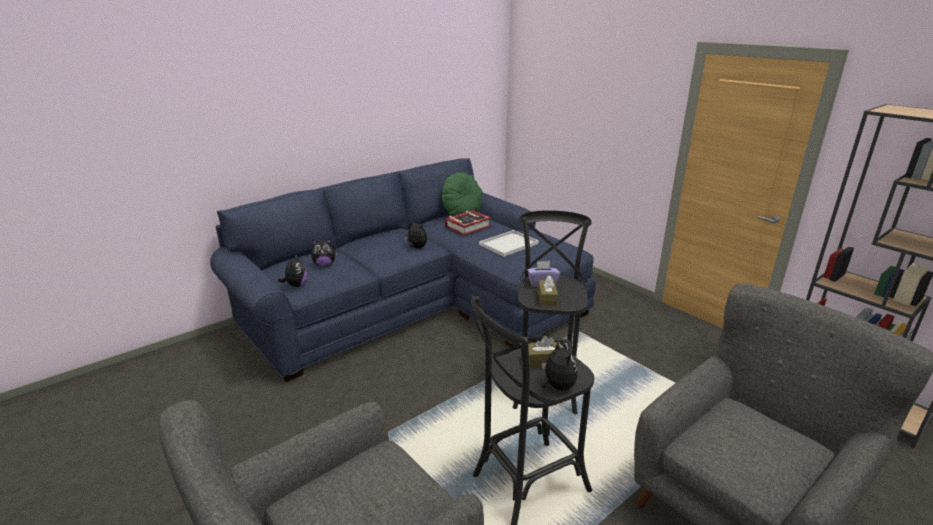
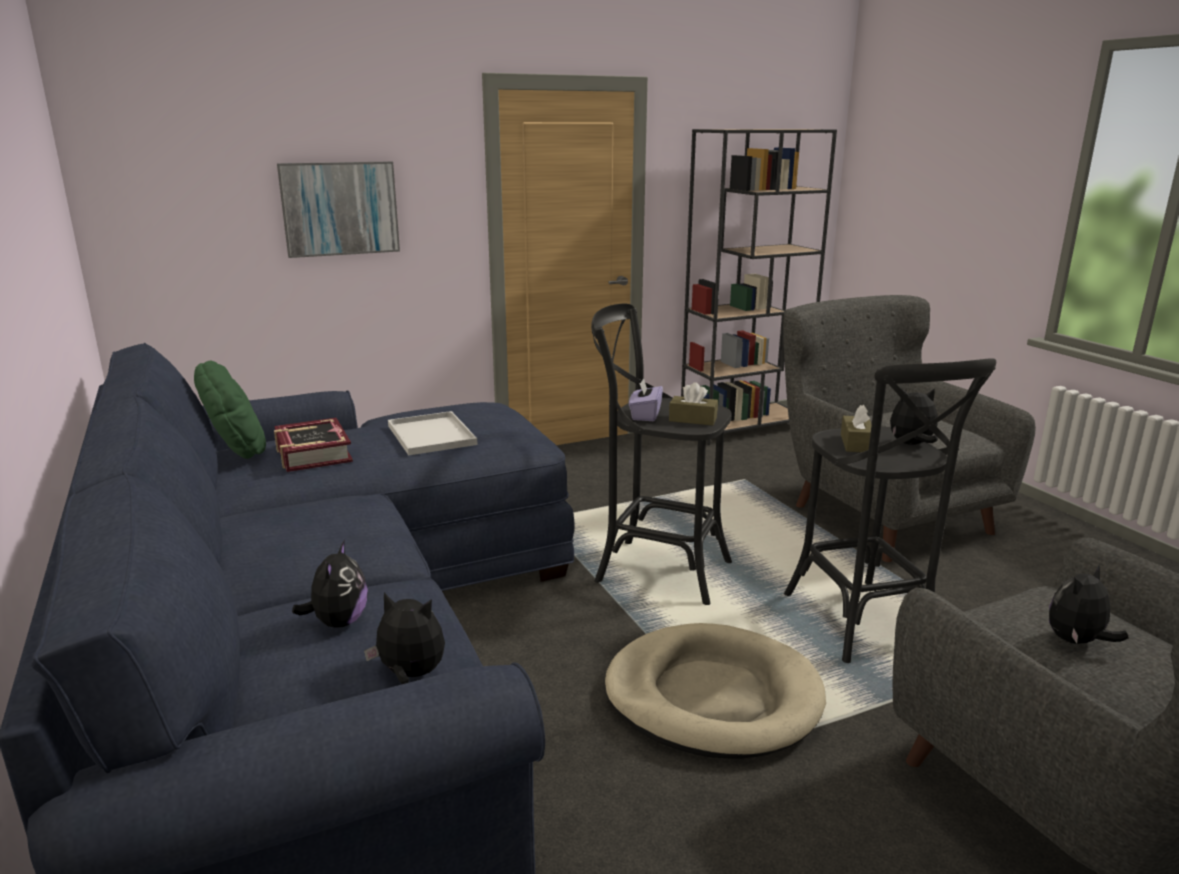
camera: 75 degrees left, 5 degrees down
plush toy [404,221,427,248] -> plush toy moved to [1049,565,1128,644]
none -> picture [277,161,400,258]
none -> beige dog bed [604,623,826,759]

